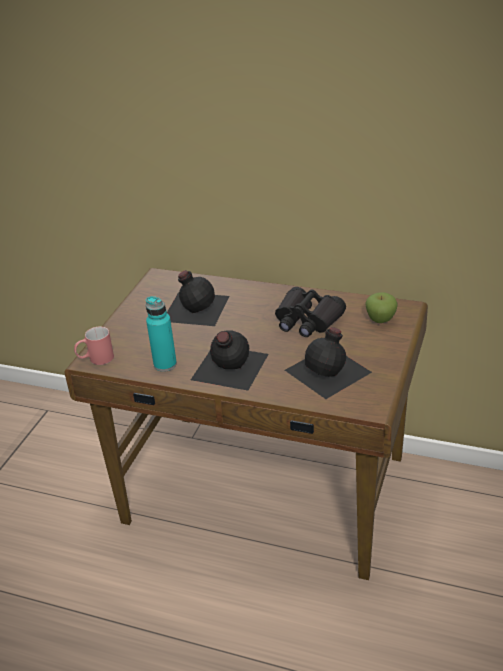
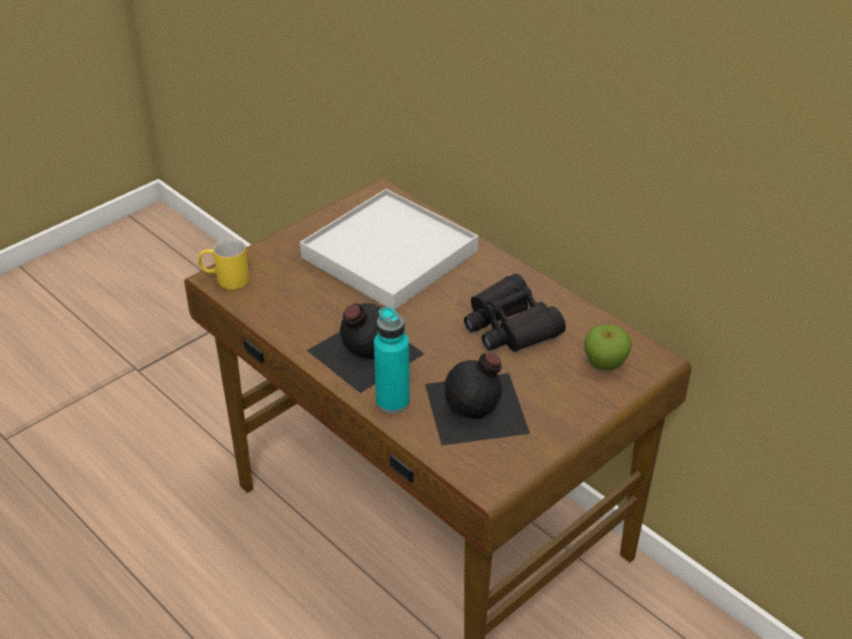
camera: 25 degrees right, 5 degrees up
red mug [74,327,114,365] -> yellow mug [198,238,249,290]
turquoise bottle [146,296,177,372] -> turquoise bottle moved to [374,306,410,413]
black bottle [167,270,229,326] -> white tray [300,189,478,310]

